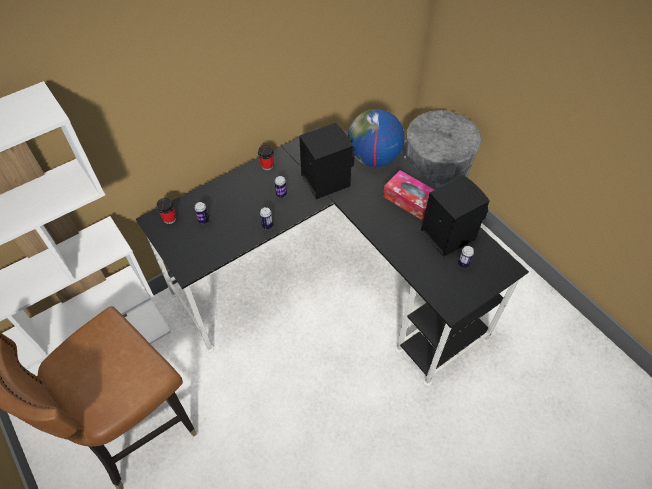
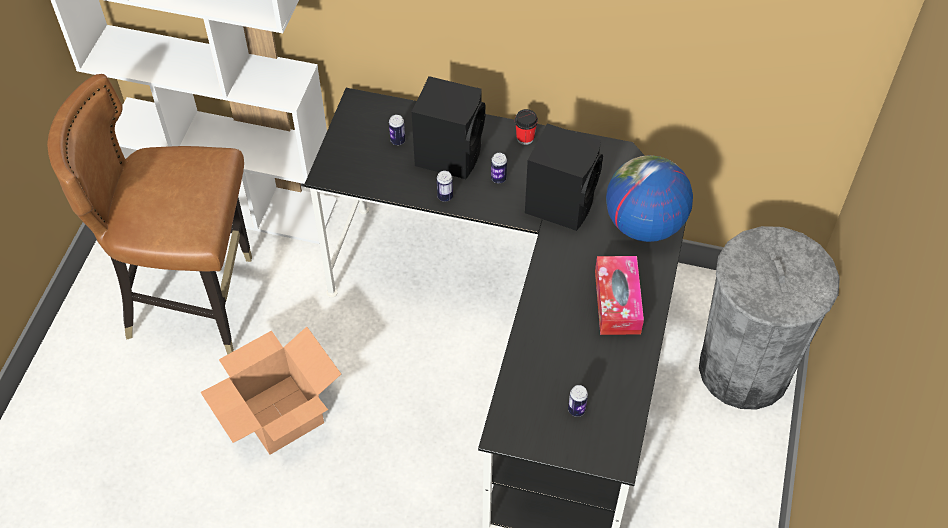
camera: 50 degrees right, 0 degrees up
cup [156,198,176,224] -> none
black speaker [421,175,489,257] -> black speaker moved to [412,76,486,179]
none -> cardboard box [200,327,341,455]

